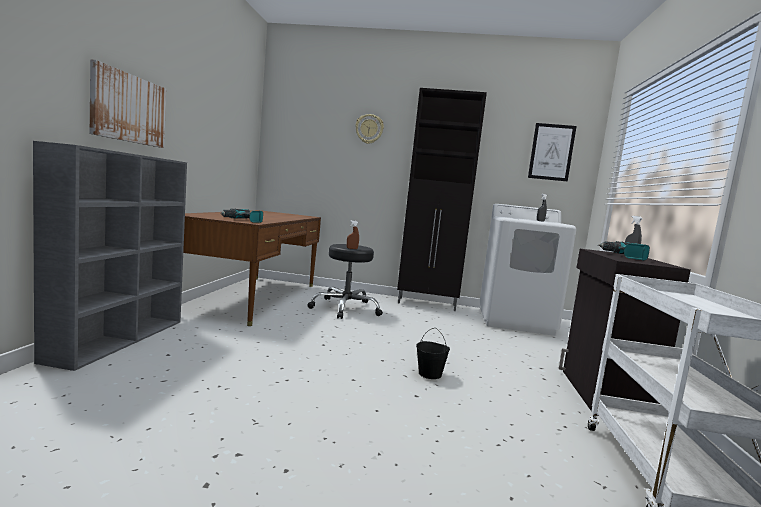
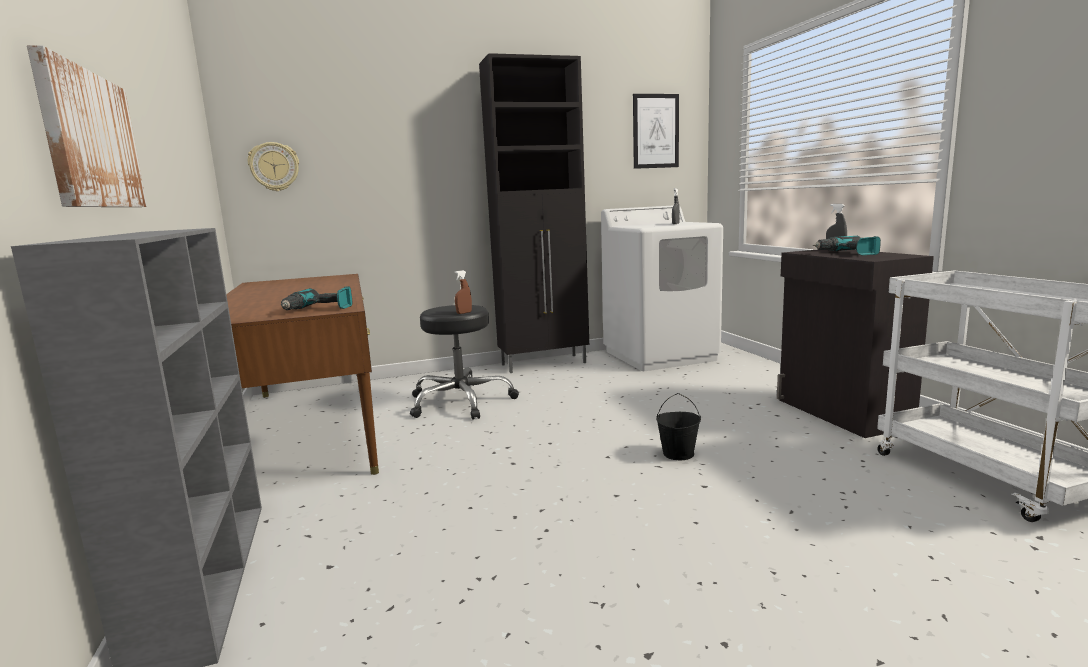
camera: 25 degrees left, 5 degrees up
wall clock [355,114,384,144] -> wall clock moved to [247,142,299,191]

